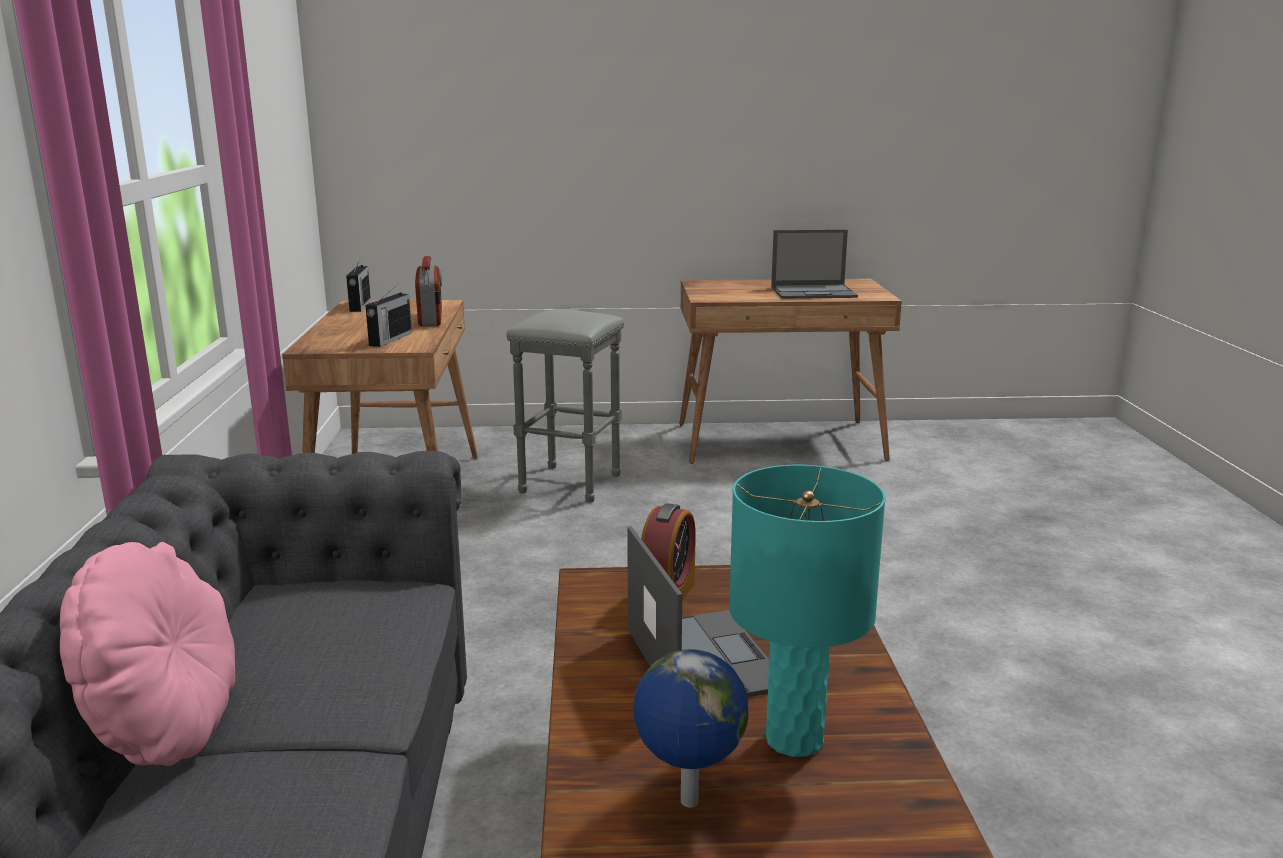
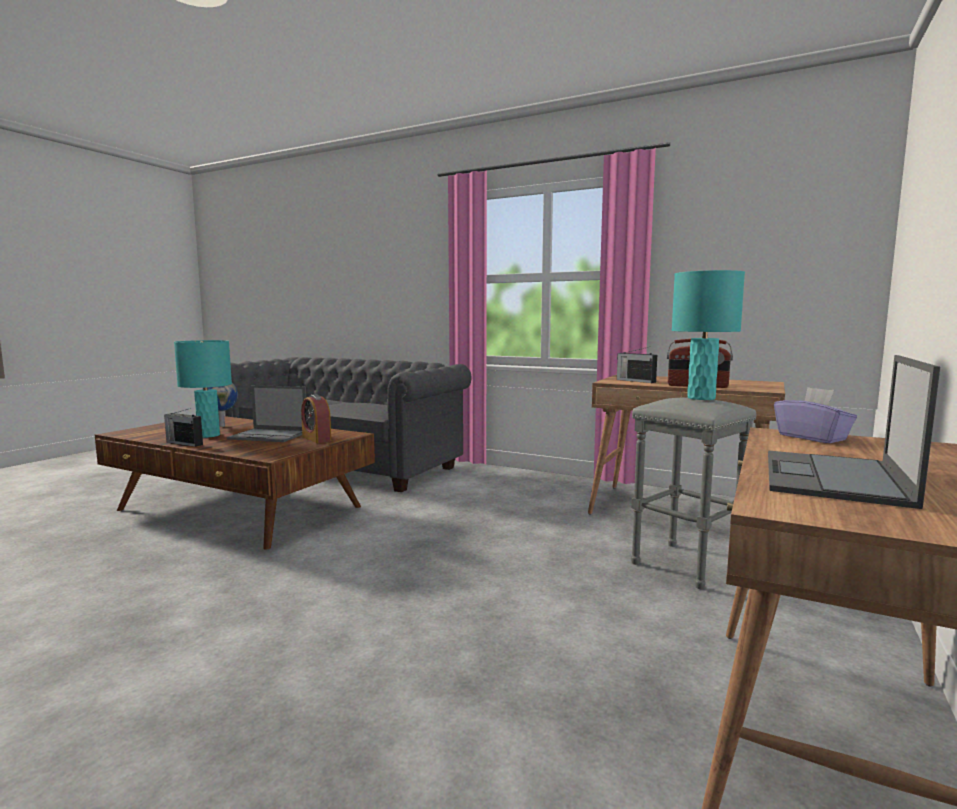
camera: 120 degrees right, 10 degrees down
pink pillow [60,542,235,766] -> none
radio [346,257,371,312] -> radio moved to [164,408,203,447]
none -> turquoise table lamp [672,270,745,400]
none -> purple tissue box [774,387,857,443]

